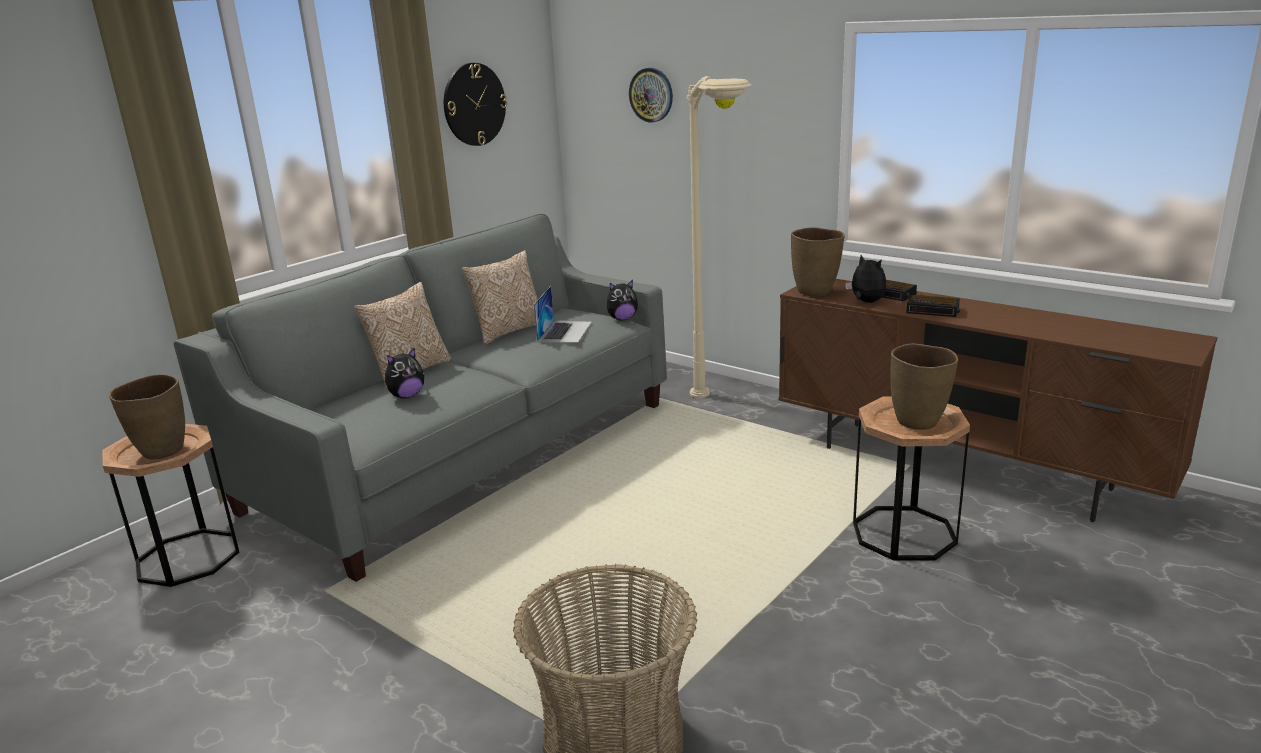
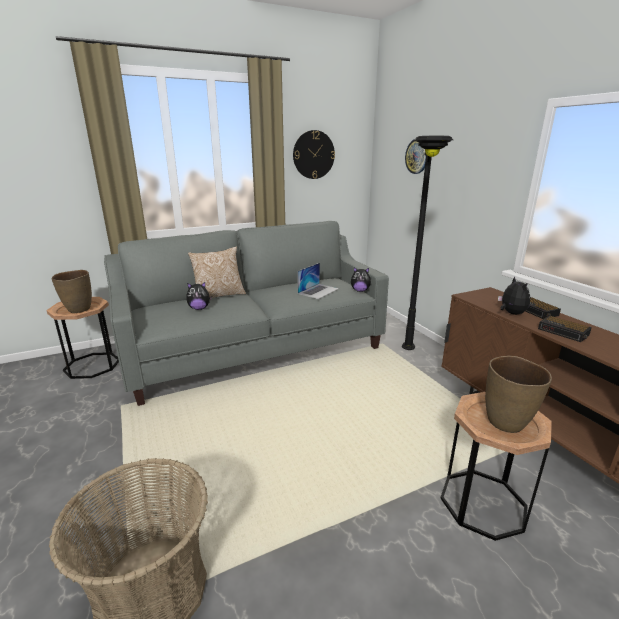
camera: 25 degrees right, 0 degrees up
pillow [461,250,538,344] -> none
beige floor lamp [687,76,752,398] -> black floor lamp [402,136,453,350]
brown vase [791,227,845,296] -> none

